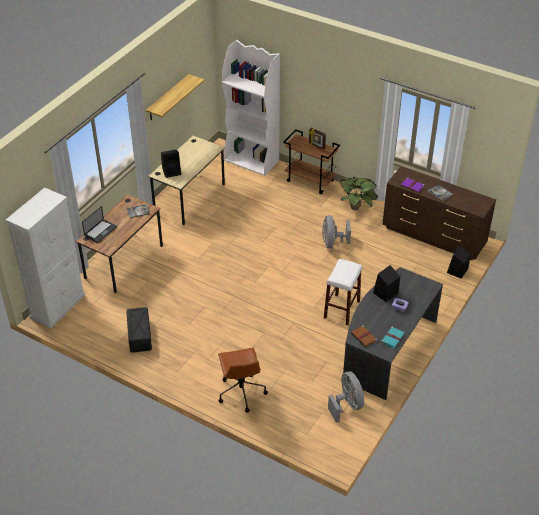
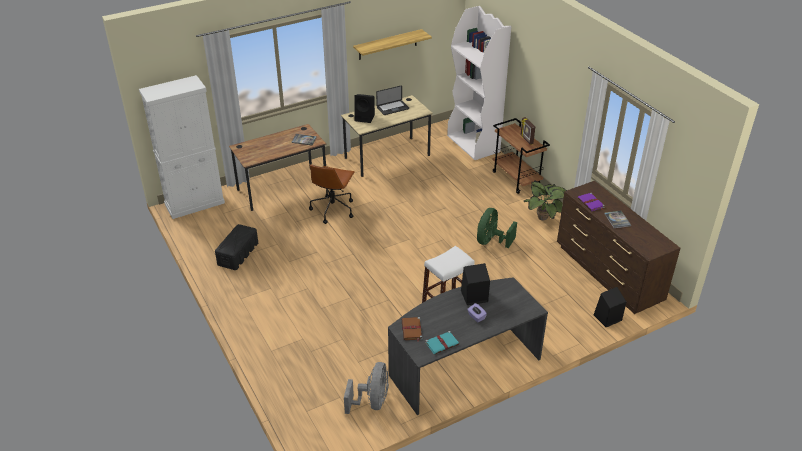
camera: 30 degrees right, 5 degrees down
laptop [82,206,117,243] -> laptop moved to [376,85,409,115]
brown office chair [218,347,268,413] -> brown office chair moved to [309,164,355,224]
grey fan [322,215,351,249] -> green fan [477,208,517,248]

